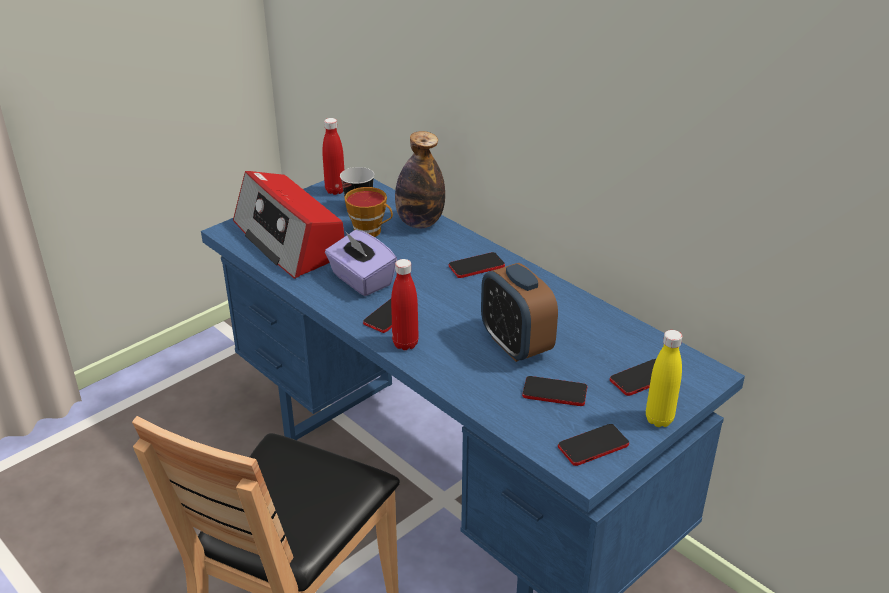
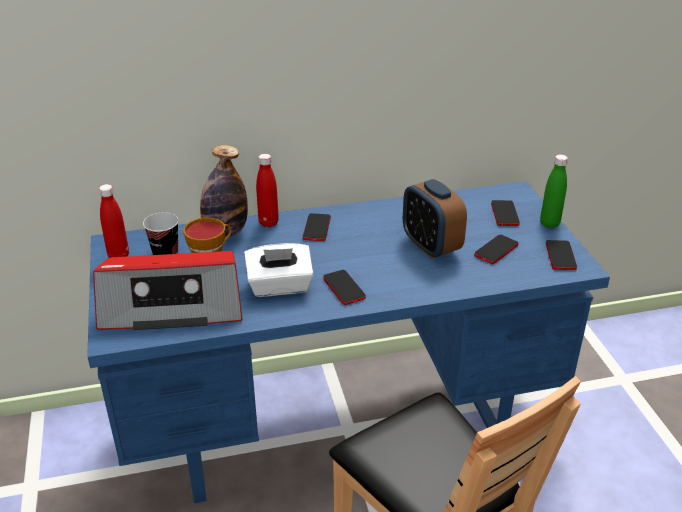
camera: 60 degrees left, 0 degrees up
purple tissue box [325,230,397,296] -> white tissue box [244,243,313,297]
red bottle [391,259,419,350] -> red bottle moved to [256,154,279,227]
alarm clock [481,263,558,362] -> alarm clock turned 60 degrees clockwise [403,179,467,259]
yellow bottle [646,330,682,427] -> green bottle [540,154,568,228]

